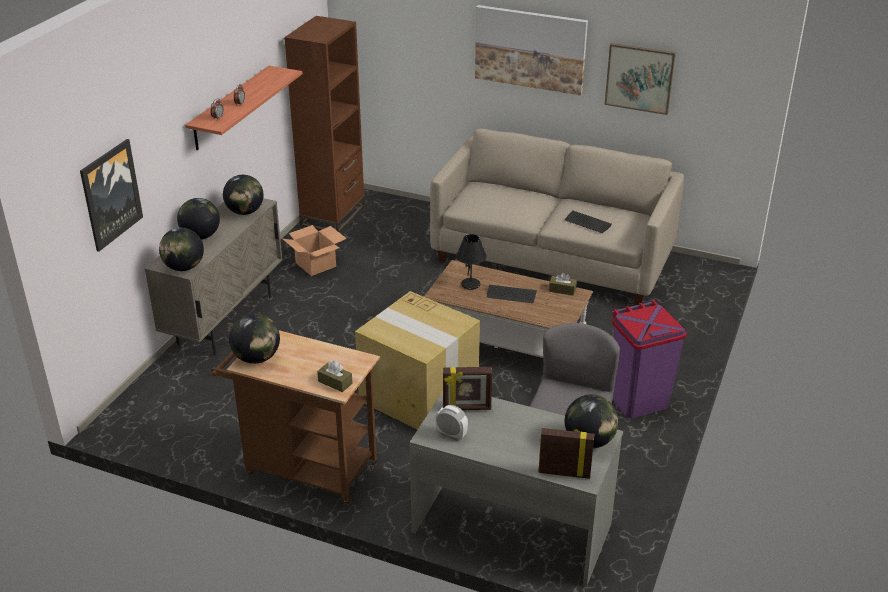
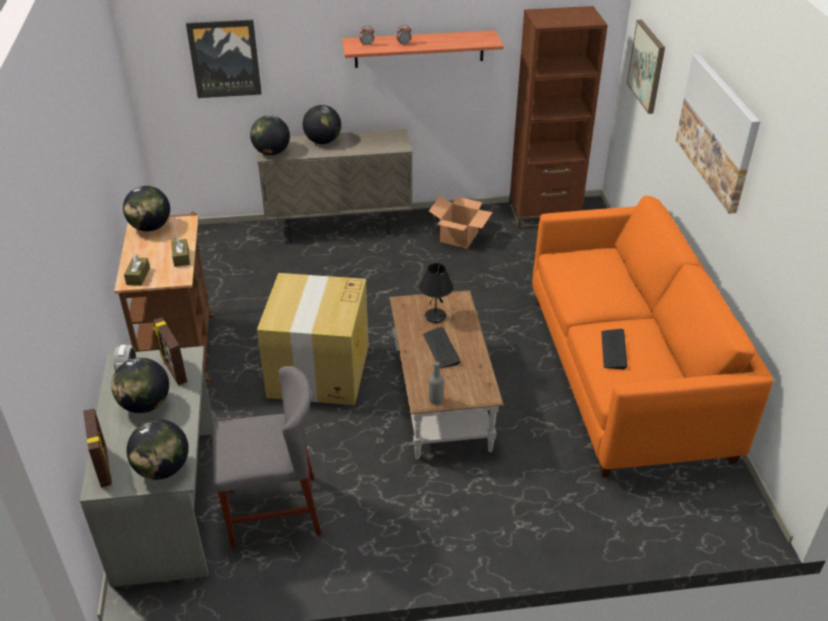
camera: 60 degrees right, 5 degrees up
globe [223,175,264,215] -> globe moved to [111,358,169,413]
beige sofa [430,128,684,305] -> orange sofa [532,196,773,477]
brown tissue box [549,273,577,296] -> brown tissue box moved to [171,237,190,267]
picture [605,43,676,115] -> picture moved to [627,20,665,114]
purple trash can [612,300,687,418] -> none
none -> grey bottle [429,361,443,405]

